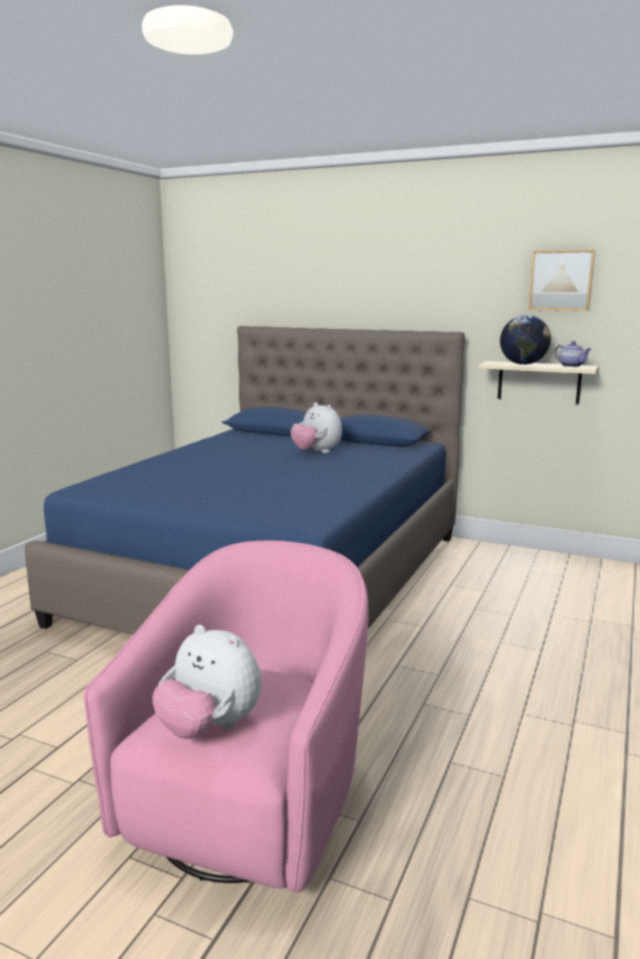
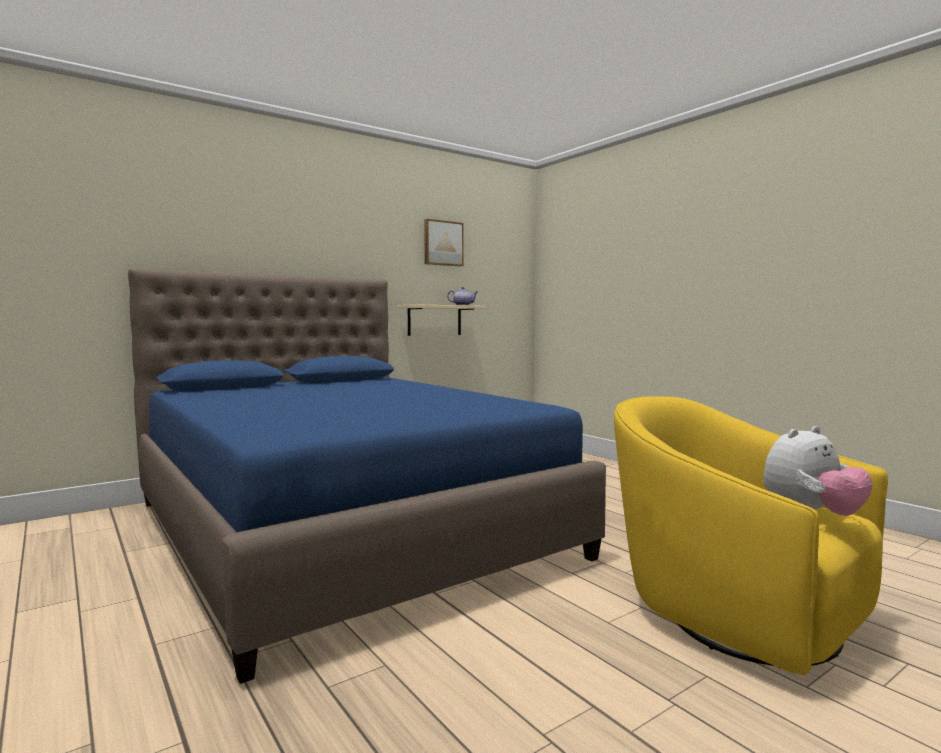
camera: 60 degrees left, 10 degrees down
pink armchair [84,541,369,892] -> yellow armchair [614,396,888,675]
plush toy [291,402,342,453] -> none
globe [500,315,551,365] -> none

